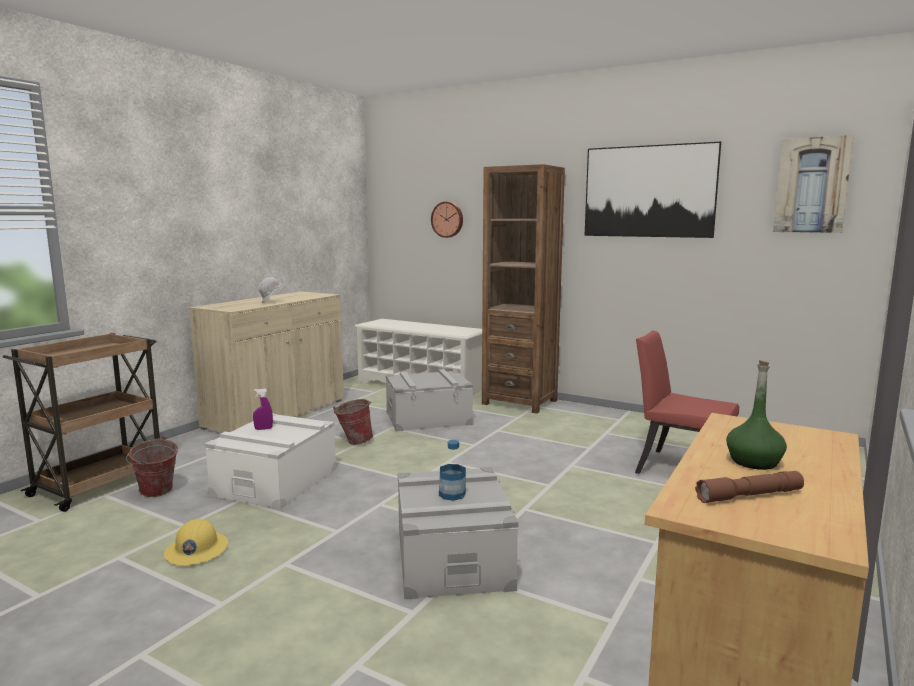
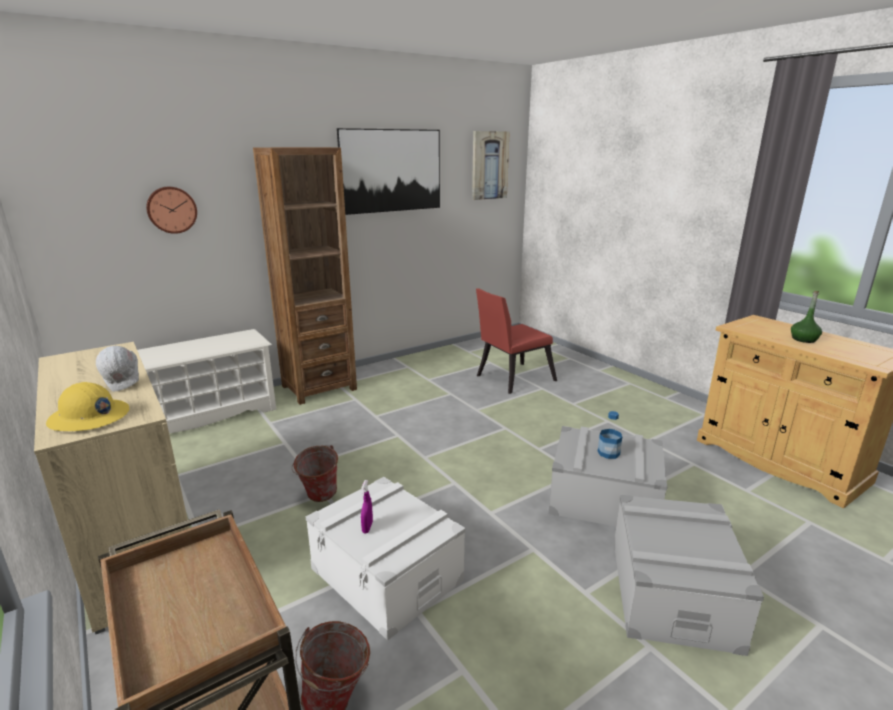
camera: 65 degrees left, 10 degrees up
yellow hard hat [164,519,228,565] -> yellow hard hat moved to [46,382,129,431]
grey storage box [386,369,473,431] -> grey storage box moved to [614,495,764,656]
brown flashlight [695,471,804,503] -> none

